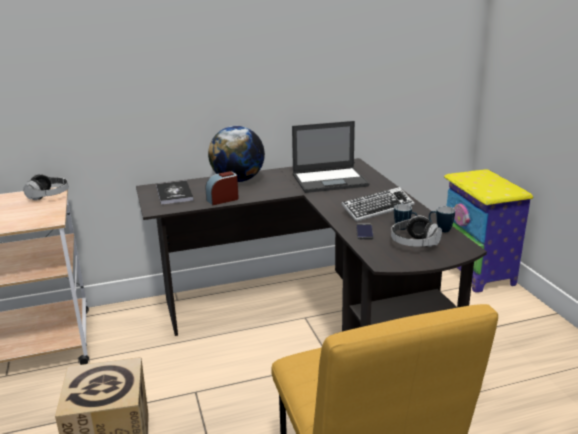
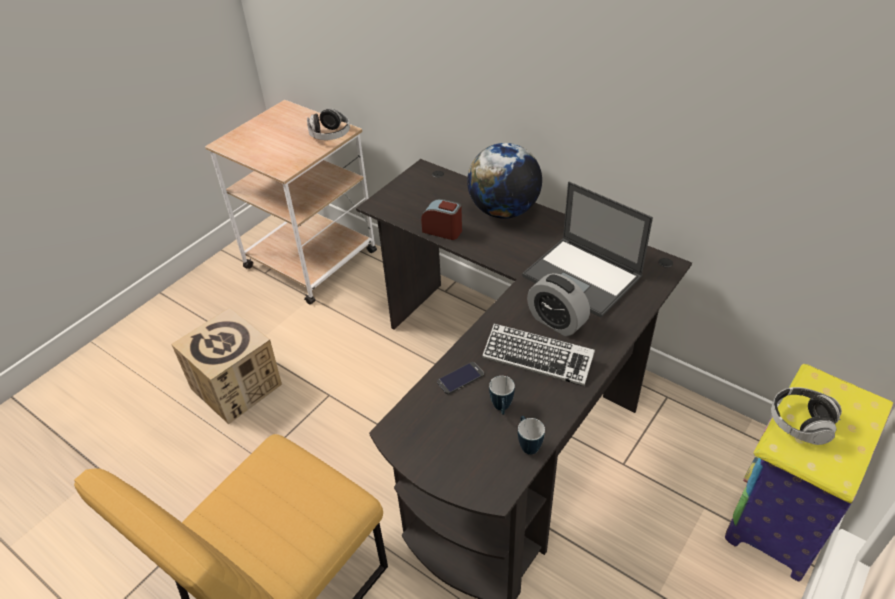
camera: 55 degrees right, 20 degrees up
book [156,180,194,205] -> none
headphones [391,215,442,247] -> headphones moved to [771,387,842,445]
none -> alarm clock [527,273,590,336]

